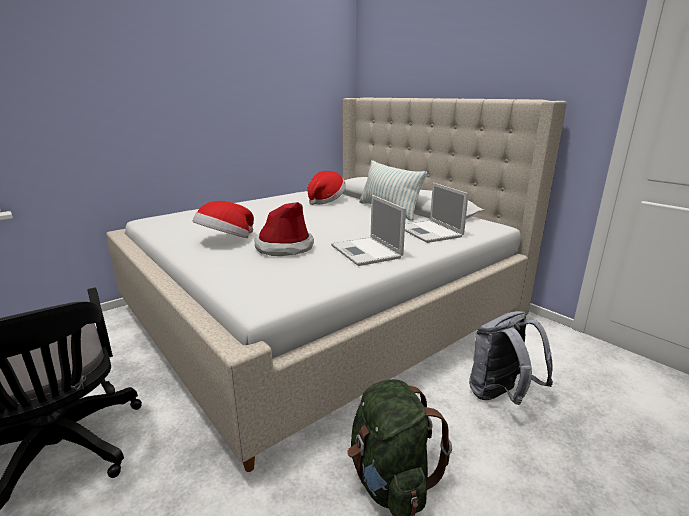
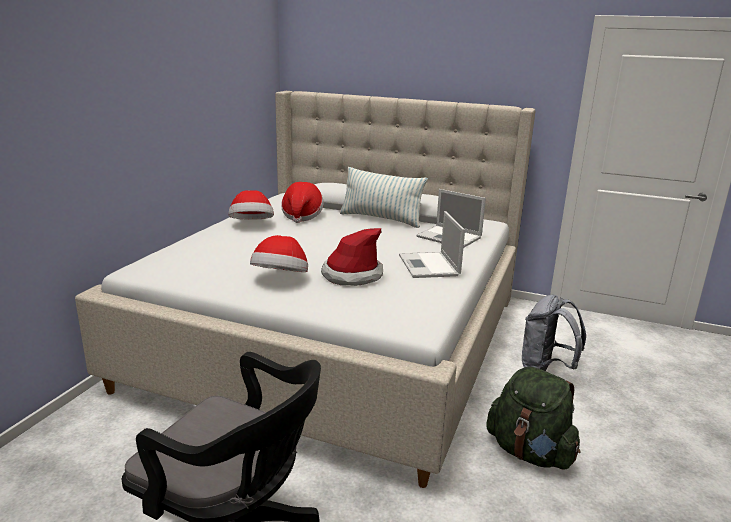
camera: 30 degrees left, 0 degrees up
laptop [331,195,406,266] -> laptop turned 45 degrees clockwise [399,211,465,278]
none -> hat [229,190,274,220]

